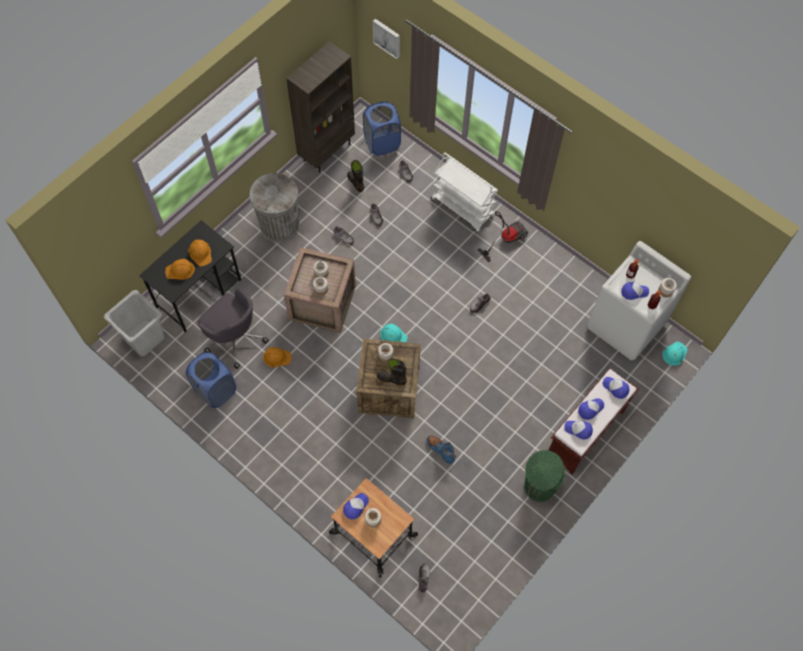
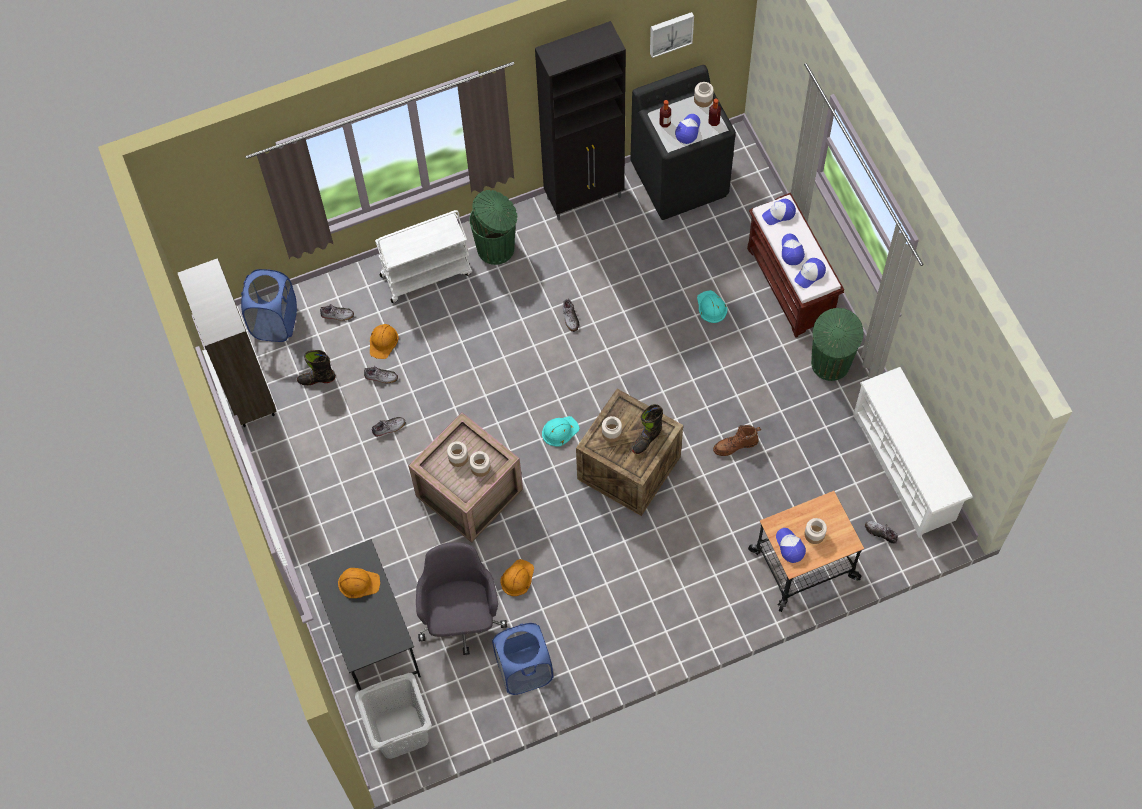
camera: 60 degrees left, 0 degrees up
orange hard hat [165,259,195,280] -> orange hard hat moved to [370,324,399,359]
grey office chair [197,288,269,369] -> grey office chair turned 75 degrees counterclockwise [416,542,507,655]
grey trash can [250,173,300,243] -> none
picture [373,19,400,59] -> picture moved to [650,12,694,58]
blue boot [427,436,456,464] -> brown boot [713,425,761,456]
vacuum cleaner [477,211,529,262] -> green trash can [469,190,518,265]
white washing machine [587,241,691,361] -> black washing machine [630,65,736,220]
turquoise hard hat [663,341,688,366] -> turquoise hard hat moved to [697,290,728,323]
none -> black cabinet [535,21,626,221]
none -> white shoe rack [853,367,973,538]

